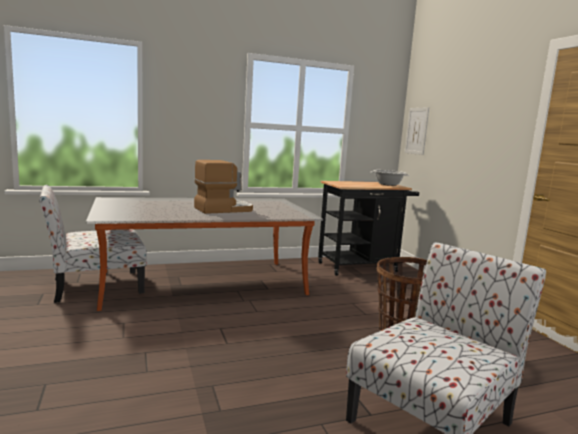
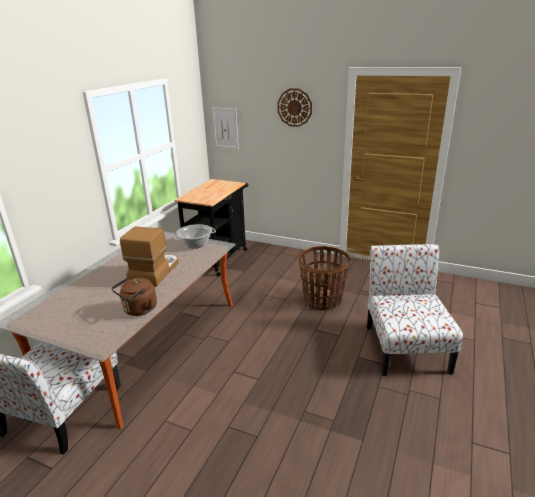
camera: 45 degrees left, 15 degrees up
cooking pot [370,170,409,186] -> cooking pot moved to [173,224,216,248]
none -> brown kettle [112,277,157,316]
none -> wall clock [277,88,312,127]

